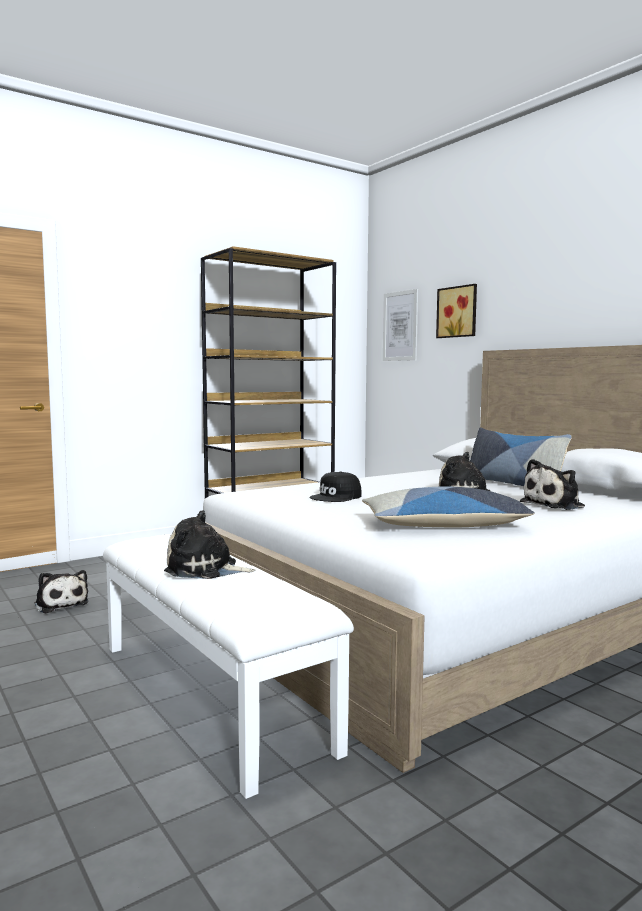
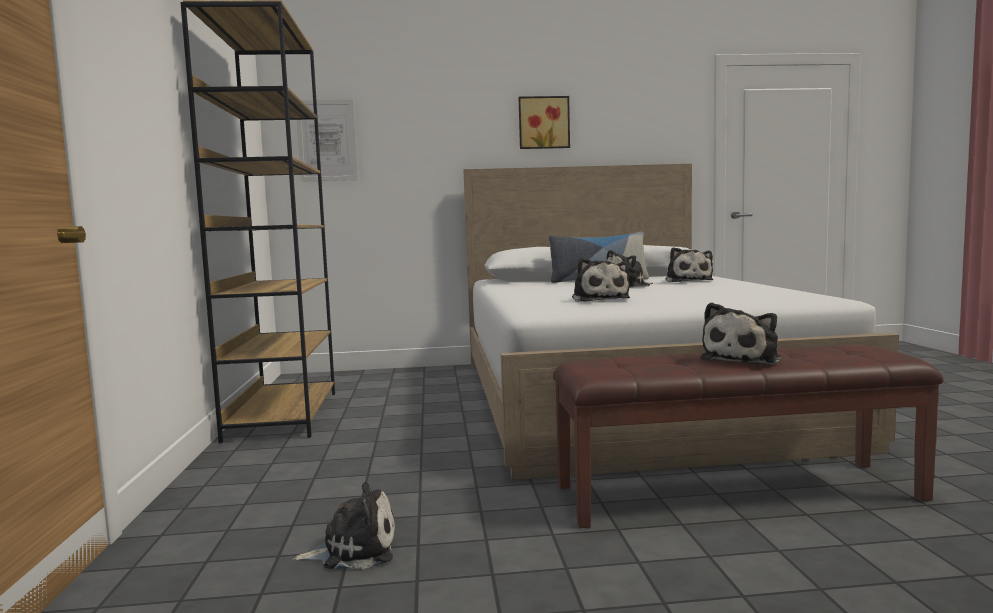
camera: 60 degrees left, 0 degrees up
white bench [103,534,354,799] -> brown bench [553,345,944,528]
black cap [309,471,362,502] -> plush toy [572,258,630,302]
pillow [362,486,535,528] -> none
picture [436,284,477,338] -> picture moved to [519,96,570,149]

